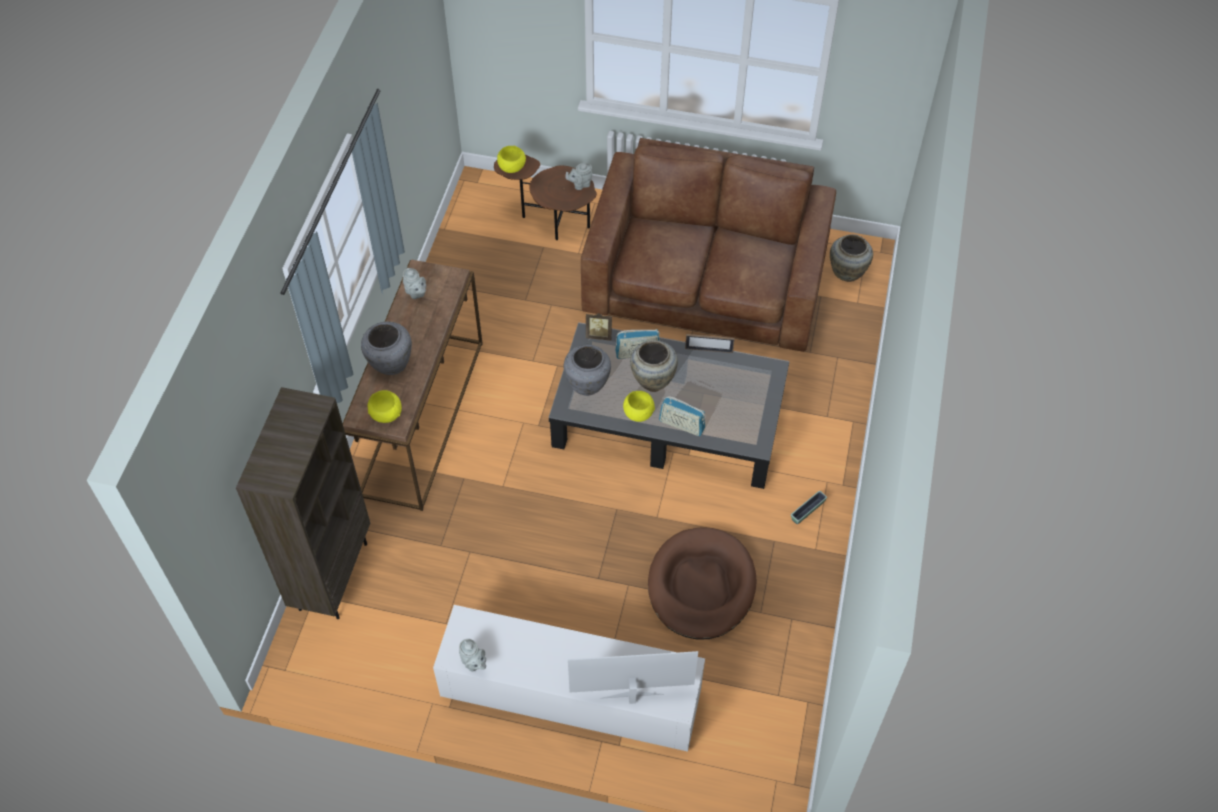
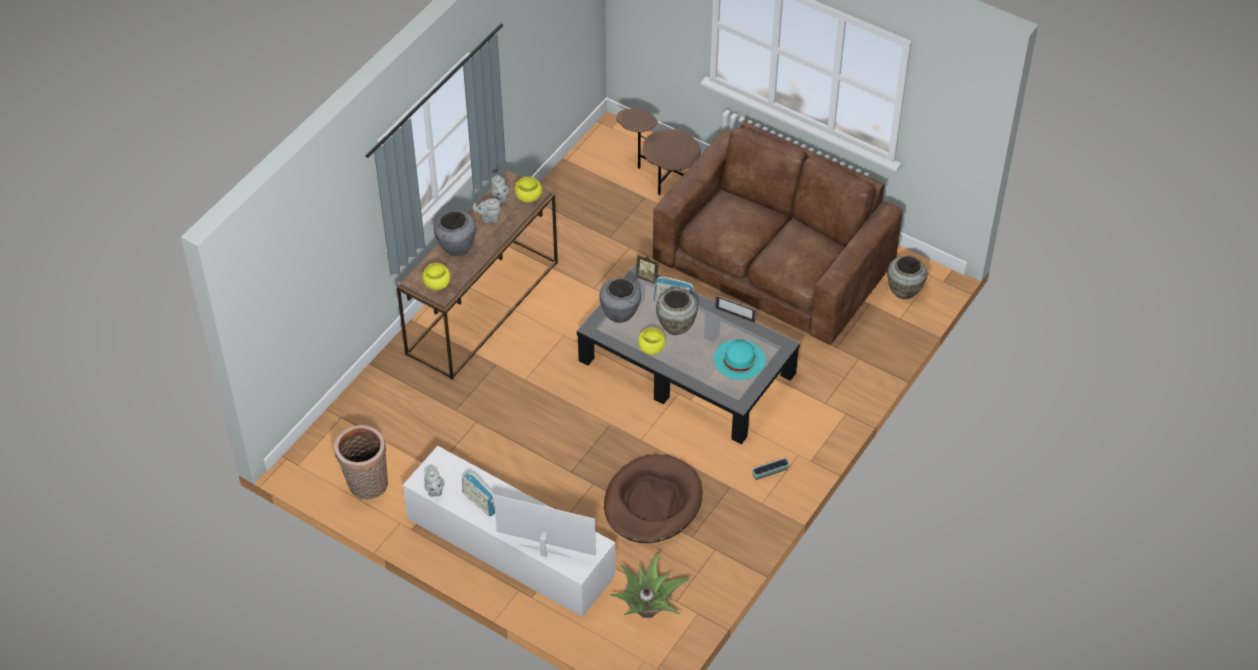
camera: 20 degrees right, 5 degrees down
brown bookcase [236,387,370,619] -> none
yellow bowl [497,145,526,173] -> yellow bowl moved to [515,177,542,203]
grey teapot [565,163,592,190] -> grey teapot moved to [472,198,501,223]
radio [659,397,705,436] -> radio moved to [462,472,496,517]
none -> basket [334,425,388,500]
none -> potted plant [610,553,690,618]
none -> turquoise hat [714,339,766,380]

